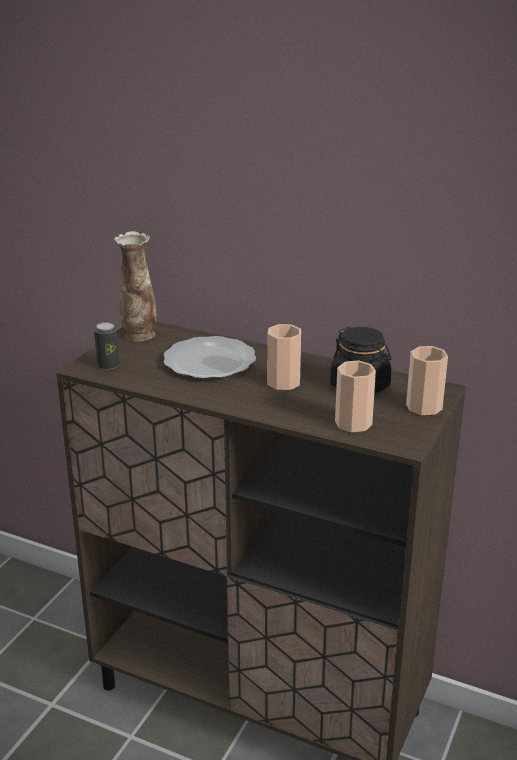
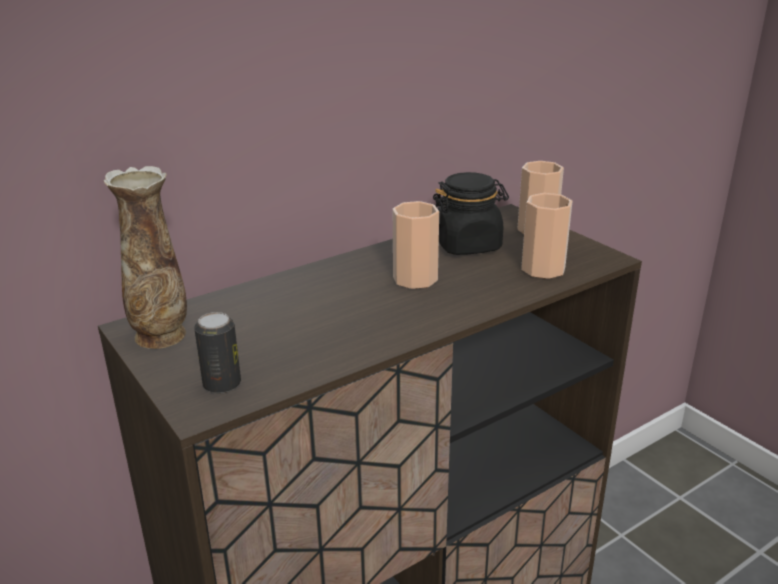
camera: 60 degrees left, 0 degrees up
plate [164,336,256,379] -> none

